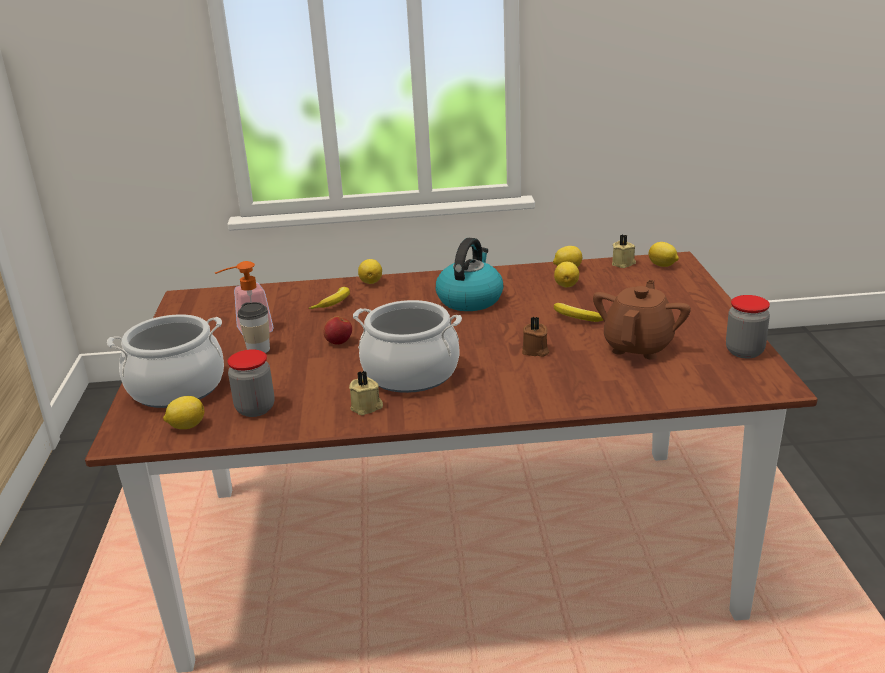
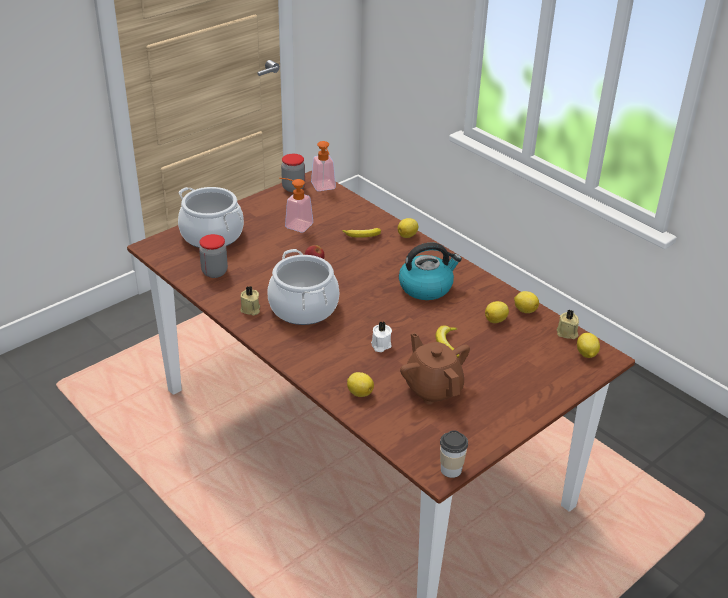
camera: 50 degrees right, 10 degrees up
lemon [163,396,204,429] -> lemon moved to [347,372,374,397]
cup [238,302,270,353] -> cup moved to [440,430,468,478]
brown candle [522,317,549,357] -> white candle [371,322,392,352]
brown teapot [593,280,691,360] -> brown teapot turned 105 degrees counterclockwise [400,333,470,405]
jar [726,295,770,358] -> jar moved to [281,154,305,192]
none -> soap dispenser [311,141,336,191]

